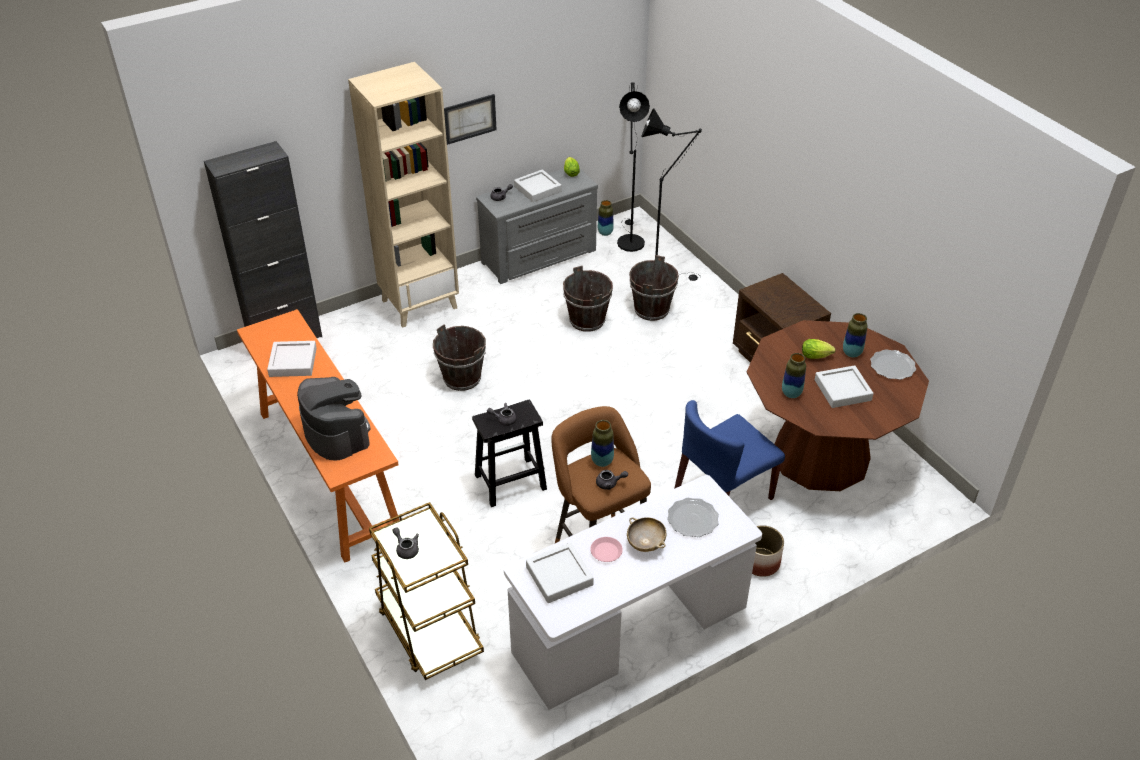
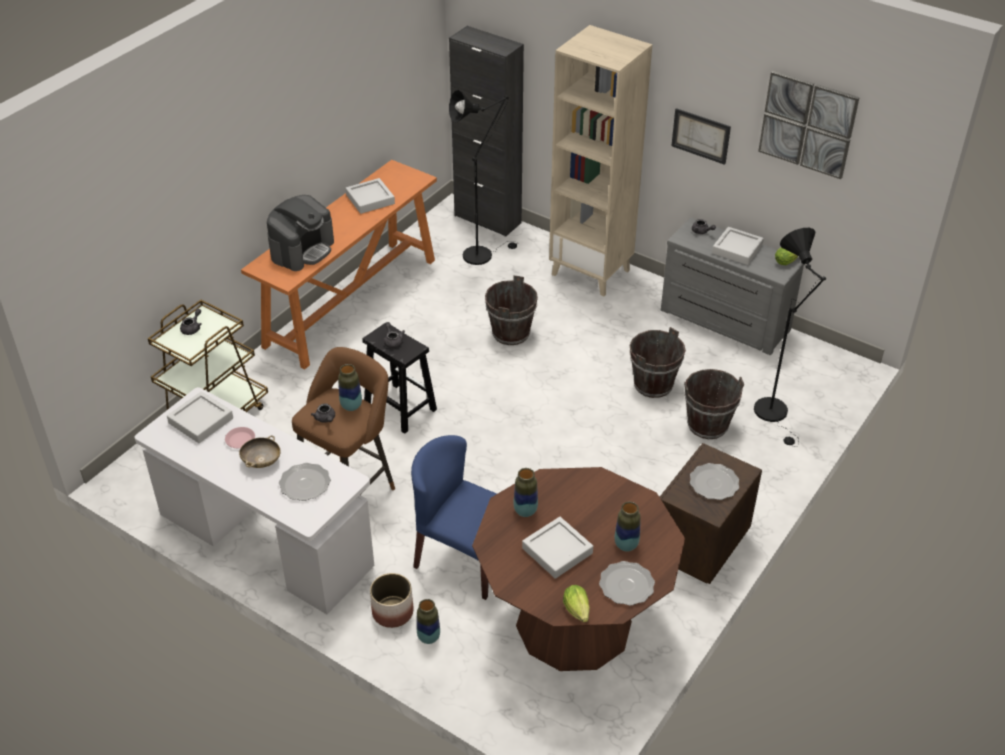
camera: 65 degrees right, 0 degrees up
vase [598,200,614,236] -> vase moved to [417,599,440,644]
black floor lamp [617,82,650,252] -> black floor lamp moved to [449,90,518,265]
lettuce [802,339,836,359] -> lettuce moved to [563,585,590,622]
none -> plate [690,463,739,500]
none -> picture [758,71,860,179]

